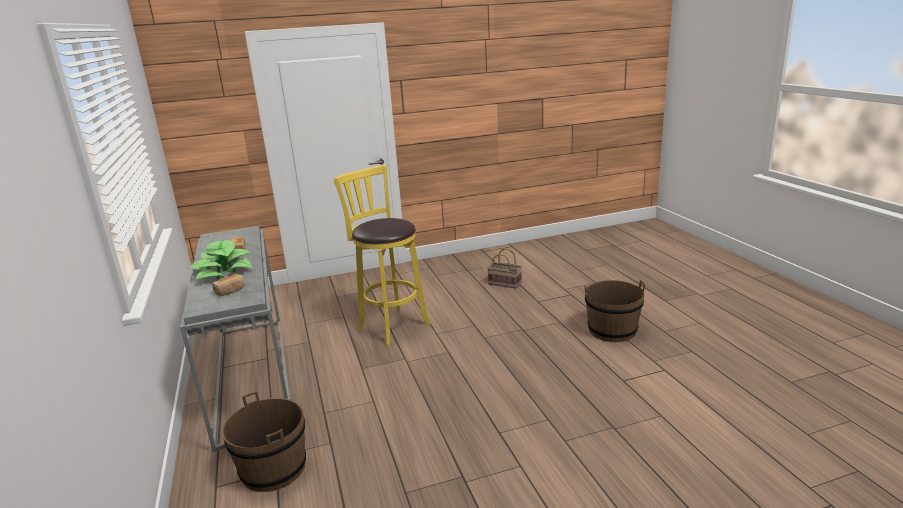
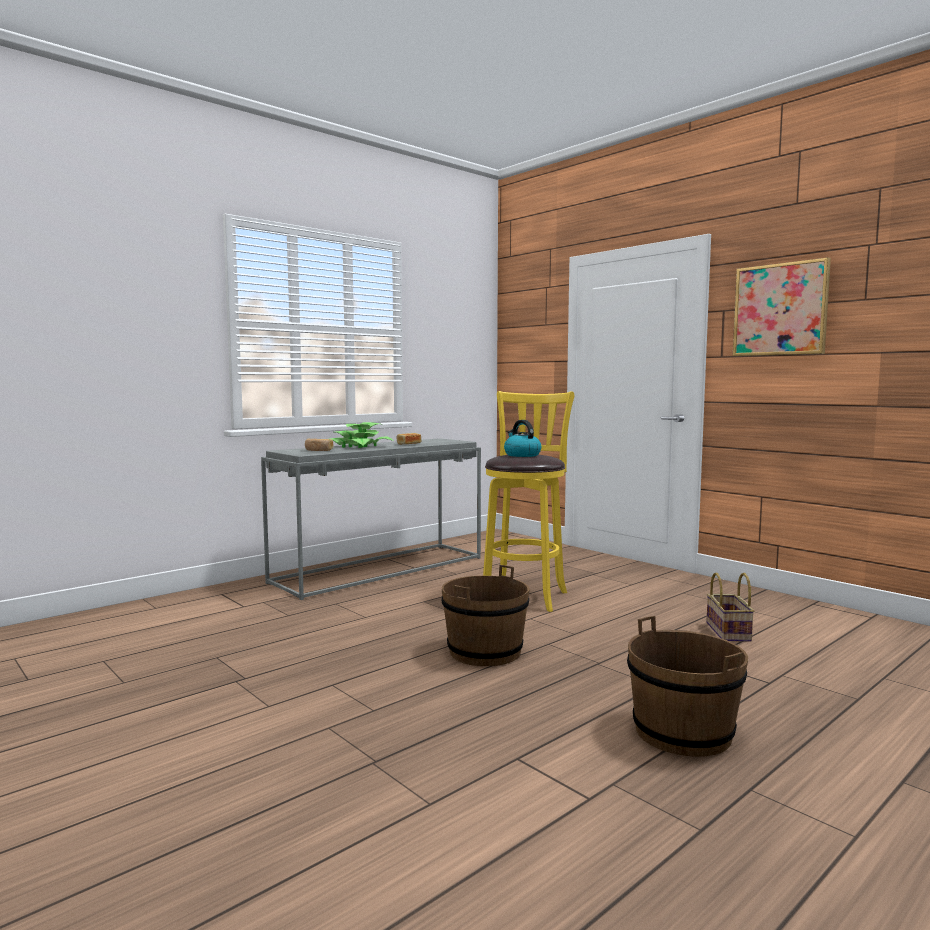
camera: 65 degrees right, 15 degrees down
brown bucket [222,391,306,492] -> brown bucket moved to [442,565,530,666]
none -> kettle [504,420,541,457]
none -> picture [733,257,831,356]

